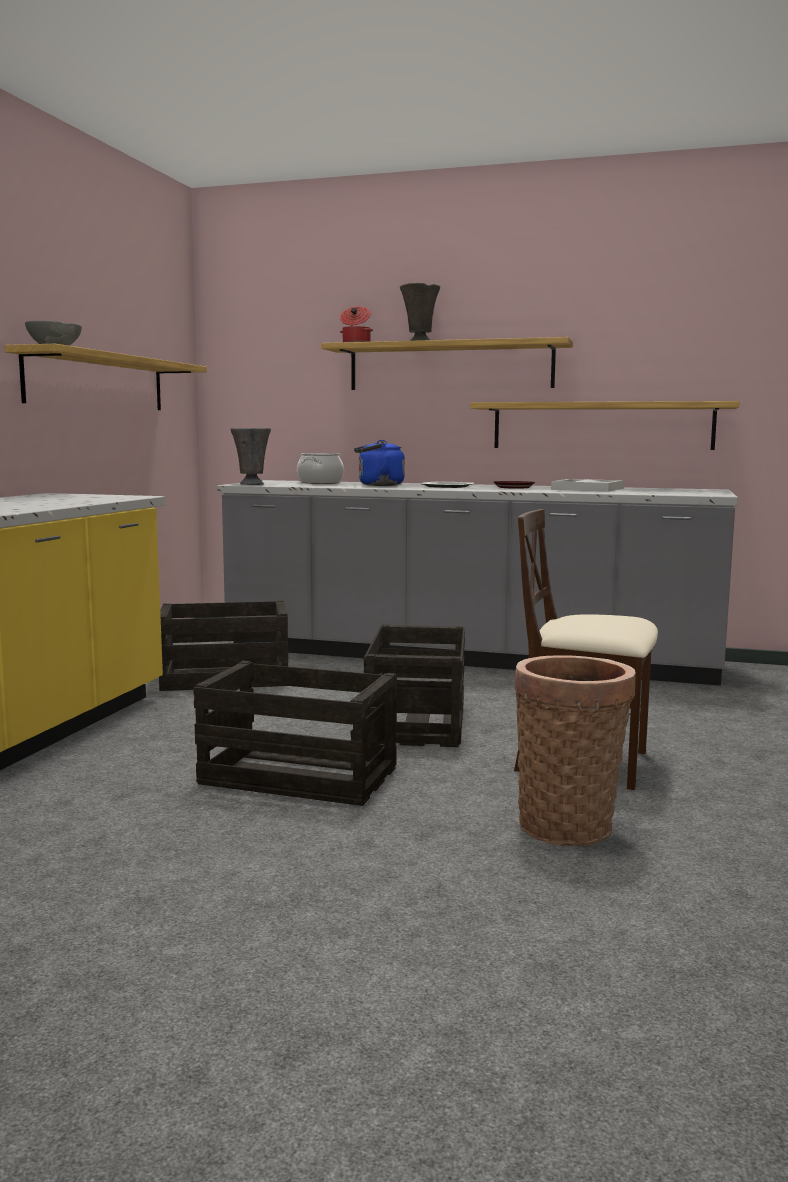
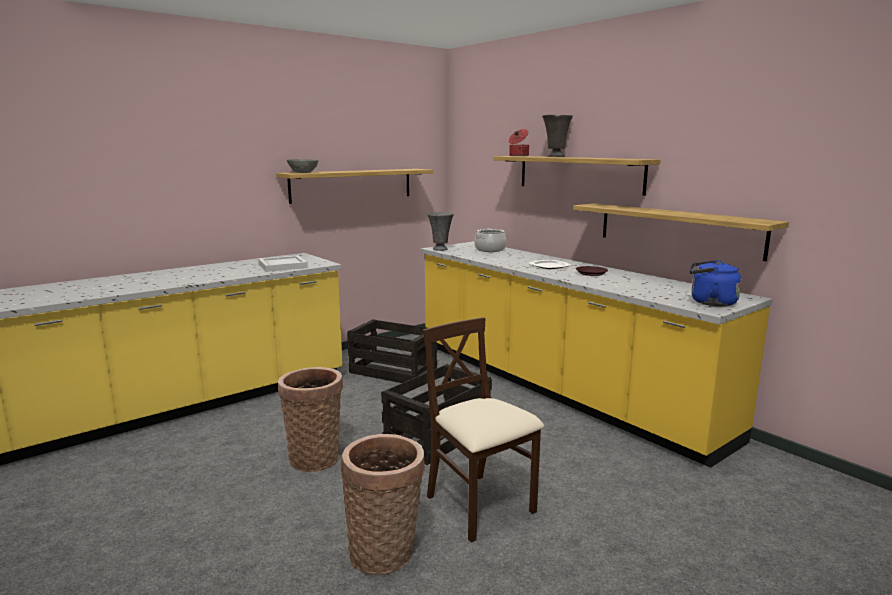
camera: 35 degrees right, 5 degrees up
crate [193,661,397,806] -> basket [278,367,343,472]
grey counter [217,480,738,686] -> yellow counter [421,241,773,468]
blue kettle [354,440,405,486] -> blue kettle moved to [690,260,742,307]
white tray [551,479,624,492] -> white tray moved to [258,255,308,272]

